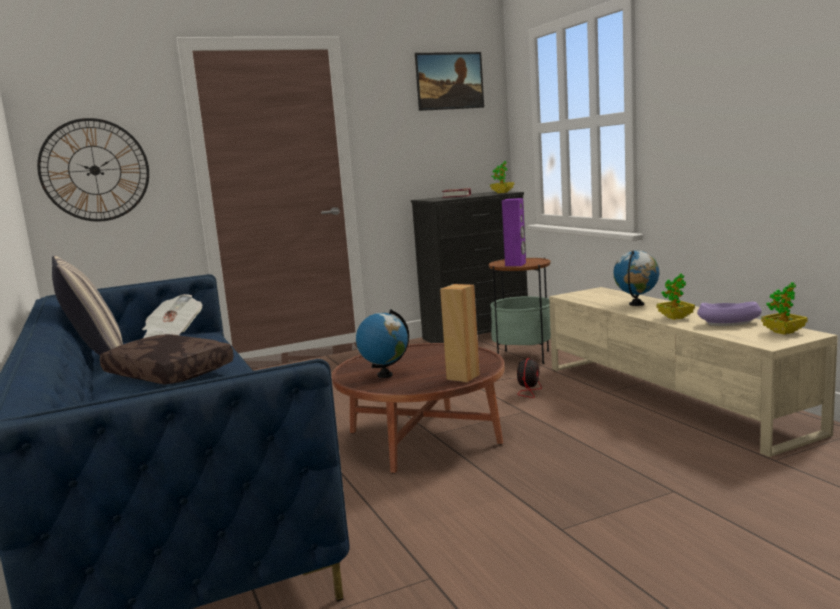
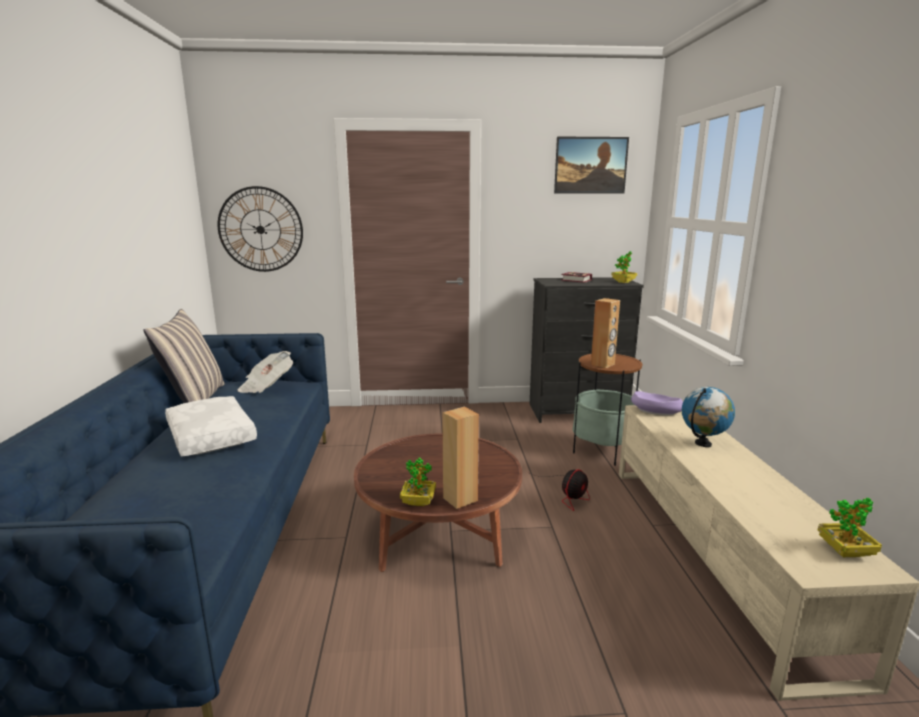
camera: 20 degrees right, 5 degrees up
brown pillow [100,334,234,385] -> white pillow [165,396,257,457]
globe [356,309,409,378] -> none
purple speaker [502,198,526,266] -> brown speaker [591,298,620,368]
potted plant [656,273,695,320] -> potted plant moved to [400,458,436,506]
purple bowl [697,302,762,326] -> purple bowl moved to [631,391,683,416]

